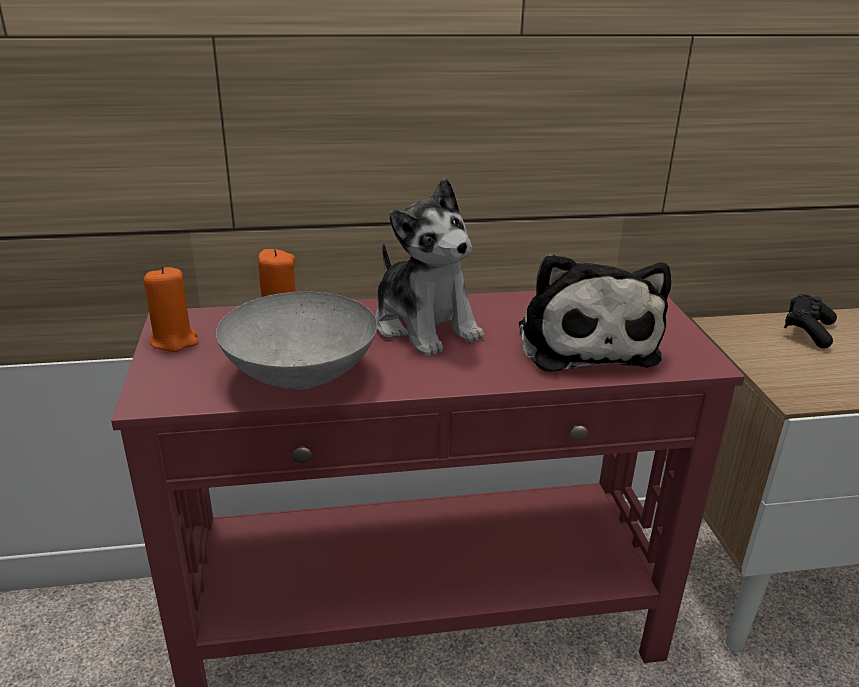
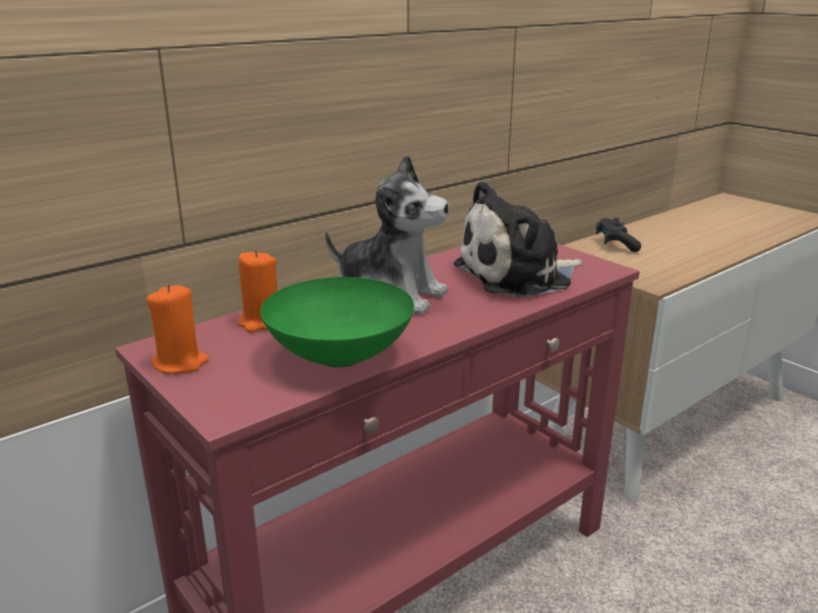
camera: 30 degrees left, 5 degrees down
grey bowl [216,291,377,389] -> green bowl [260,277,414,367]
plush toy [519,254,671,372] -> plush toy turned 105 degrees clockwise [454,181,582,297]

